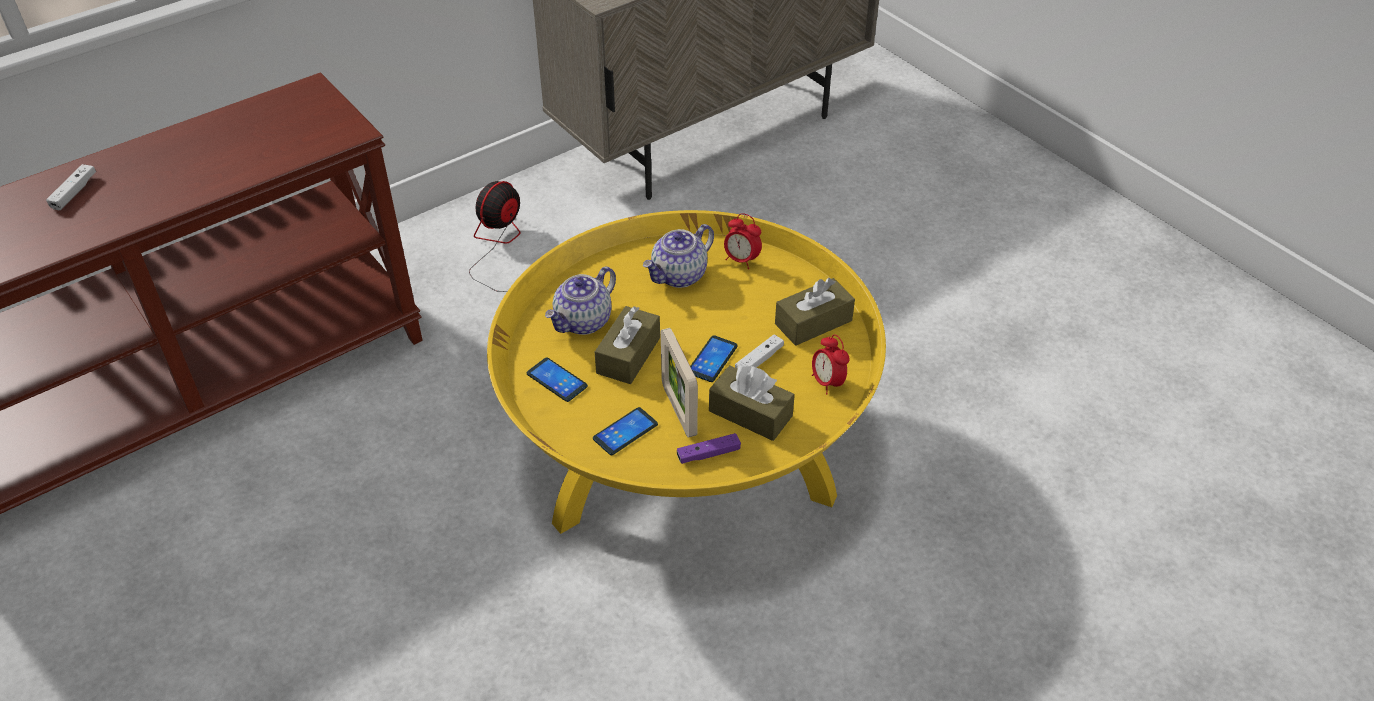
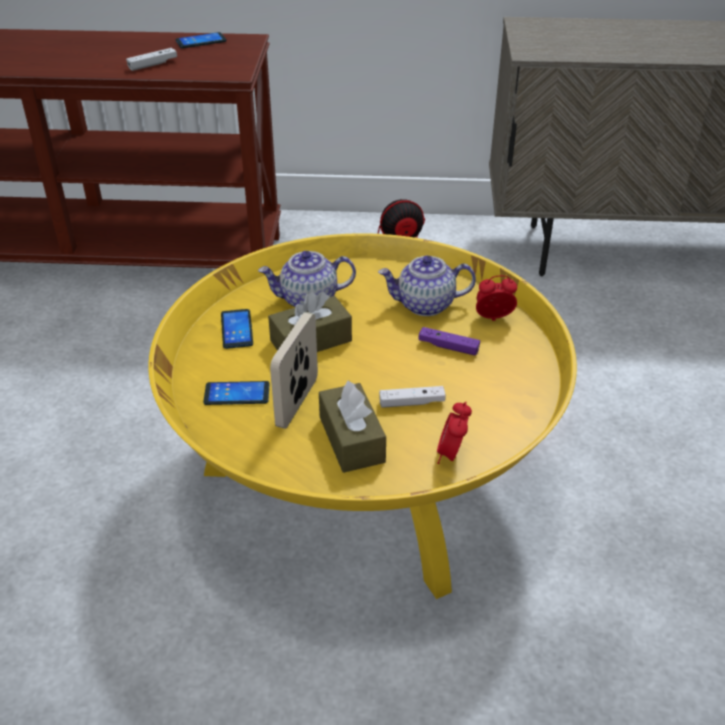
camera: 40 degrees right, 5 degrees down
white game controller [46,164,96,210] -> white game controller moved to [126,48,177,71]
purple game controller [677,433,741,464] -> purple game controller moved to [418,327,480,356]
phone [690,335,738,382] -> phone moved to [175,32,226,48]
alarm clock [724,213,762,269] -> alarm clock turned 105 degrees clockwise [476,275,517,321]
brown tissue box [775,278,855,346] -> none

